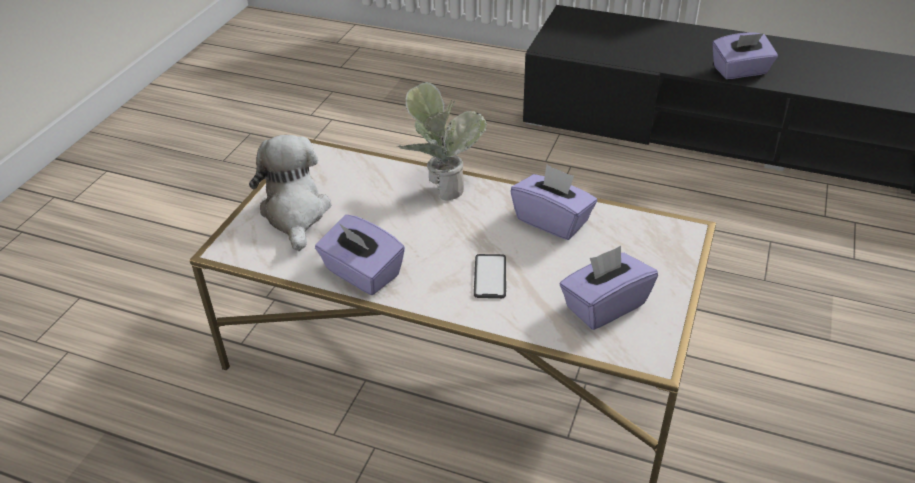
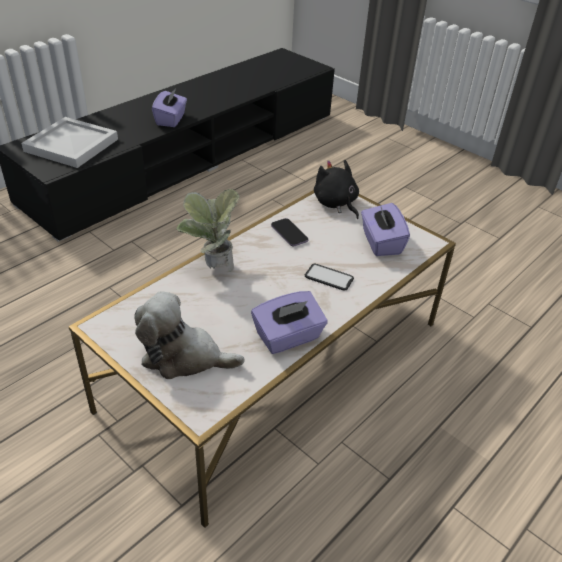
camera: 70 degrees left, 0 degrees up
purple tissue box [510,165,597,240] -> phone [271,218,309,246]
none -> white tray [21,117,118,168]
none -> black plush toy [314,160,359,219]

